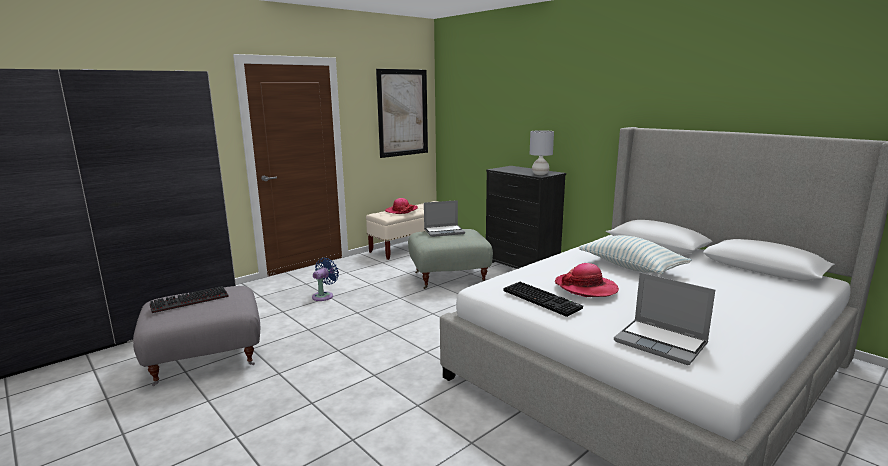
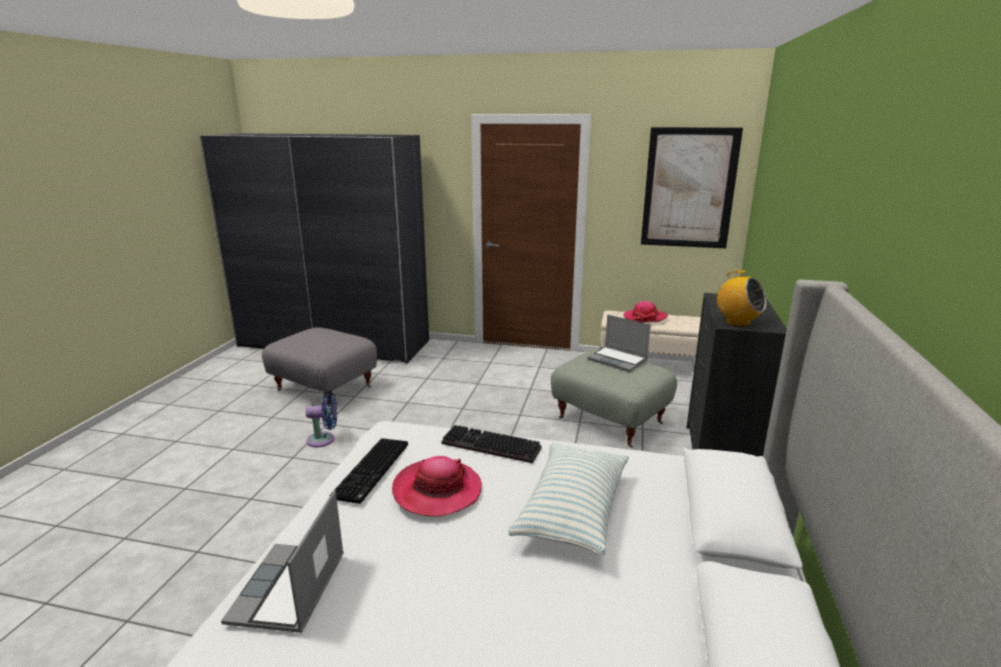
camera: 55 degrees right, 5 degrees up
keyboard [150,286,229,313] -> keyboard moved to [441,425,542,463]
blue fan [312,258,339,301] -> blue fan moved to [306,393,337,448]
grey table lamp [530,130,554,175] -> radio [715,270,766,327]

